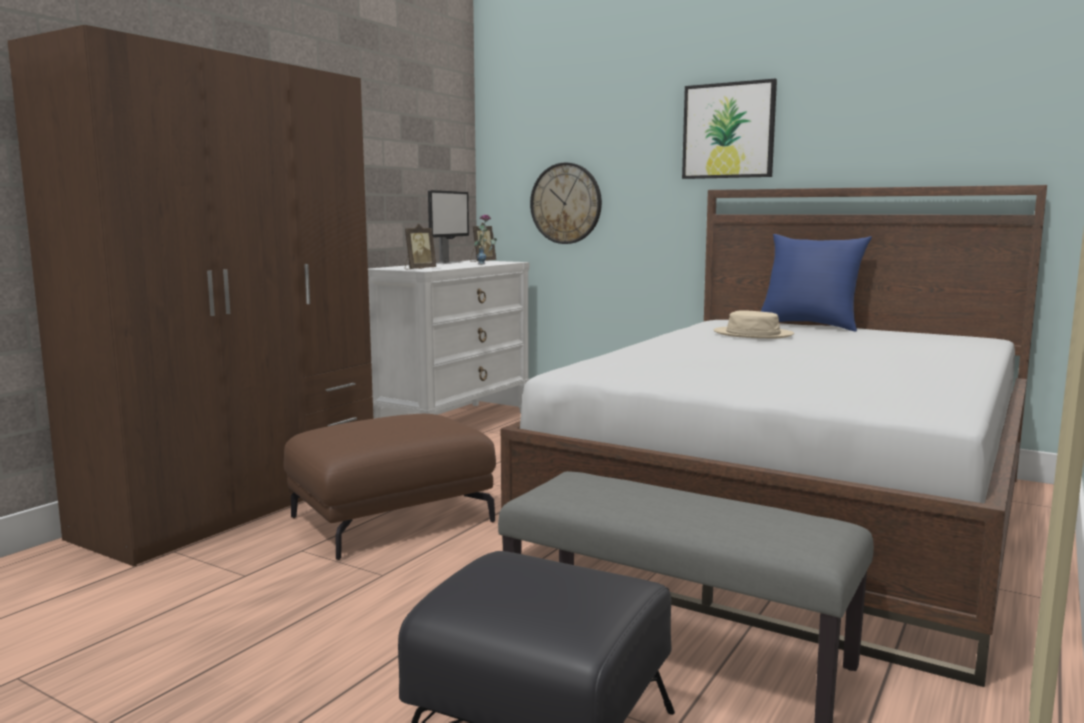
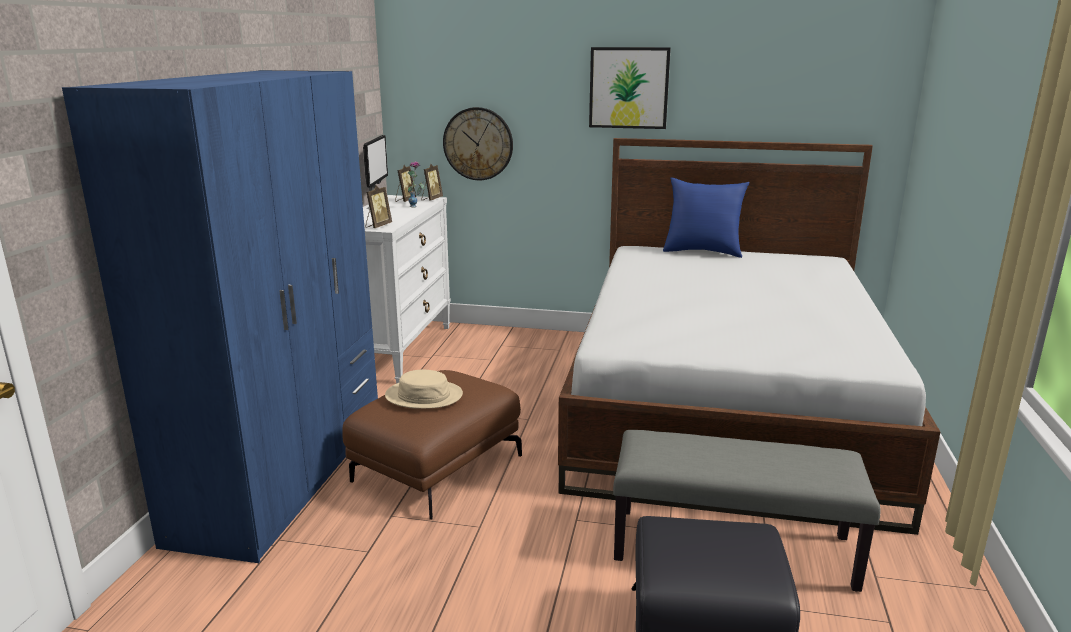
camera: 20 degrees left, 10 degrees up
brown wardrobe [8,25,373,566] -> blue wardrobe [62,70,378,563]
beige hat [714,310,794,338] -> beige hat moved to [385,370,463,409]
none -> picture frame [422,164,443,201]

